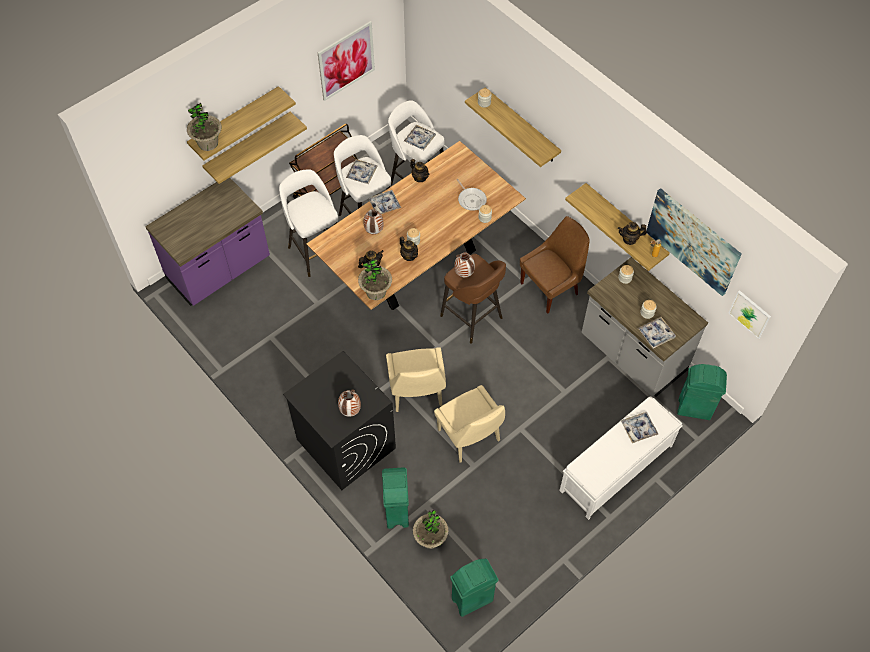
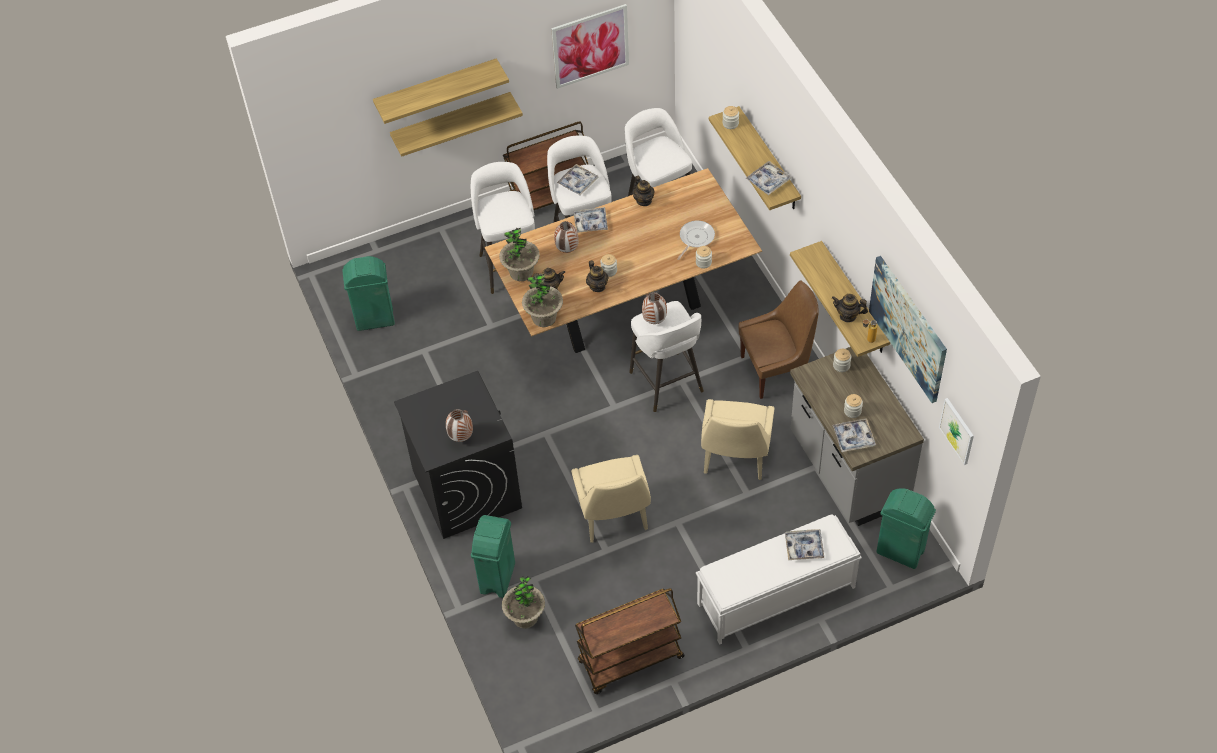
camera: 20 degrees right, 5 degrees down
purple counter [145,178,270,306] -> none
potted plant [187,103,222,151] -> potted plant moved to [499,228,540,281]
beige chair [386,347,446,412] -> beige chair moved to [701,399,775,480]
tray [404,125,436,150] -> tray moved to [746,161,791,195]
brown stool [440,254,506,344] -> white stool [629,301,704,412]
green trash can [450,559,498,617] -> green trash can moved to [342,256,395,331]
frying pan [456,179,487,211] -> frying pan turned 135 degrees counterclockwise [677,220,715,260]
none -> brown cart [575,588,685,694]

